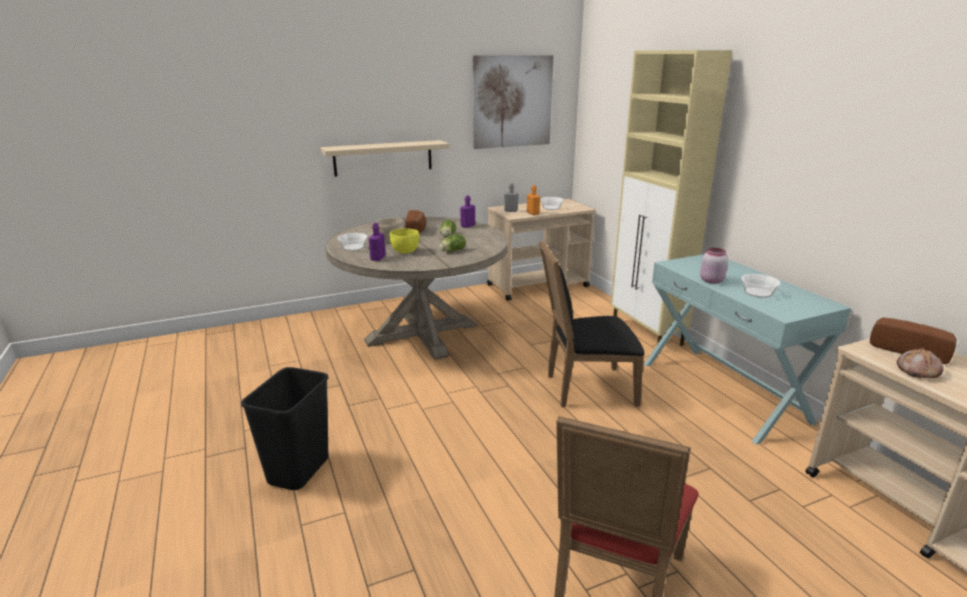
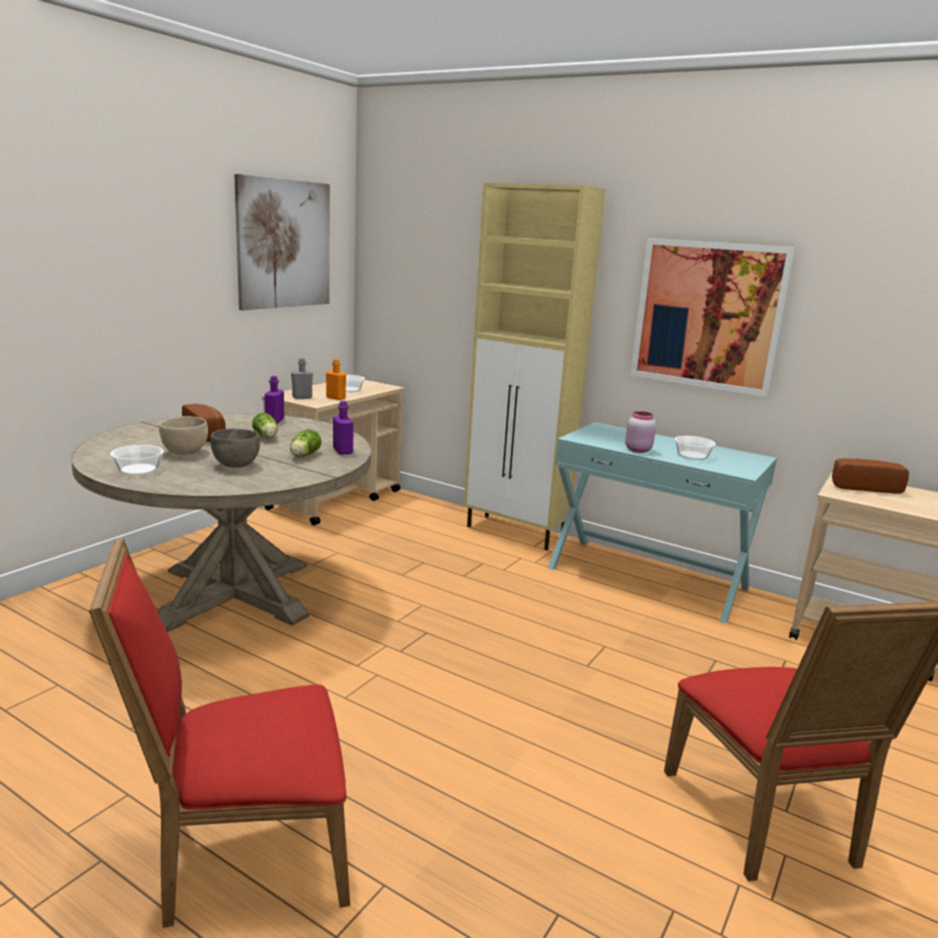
camera: 35 degrees left, 5 degrees down
black trash can [241,367,328,490] -> red chair [89,537,350,928]
beige shelf [320,140,449,177] -> none
purple bottle [369,223,385,261] -> purple bottle moved to [333,401,354,455]
yellow bowl [390,228,419,253] -> grey bowl [210,429,260,468]
black chair [539,240,645,407] -> none
bread [897,348,944,378] -> none
none -> picture [630,238,796,397]

